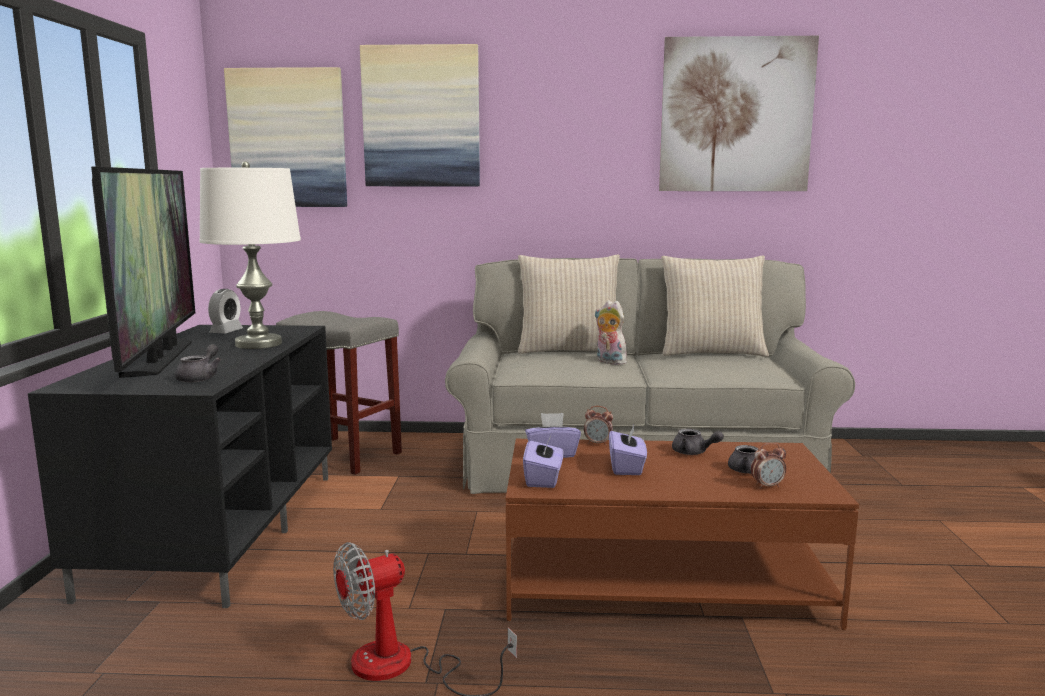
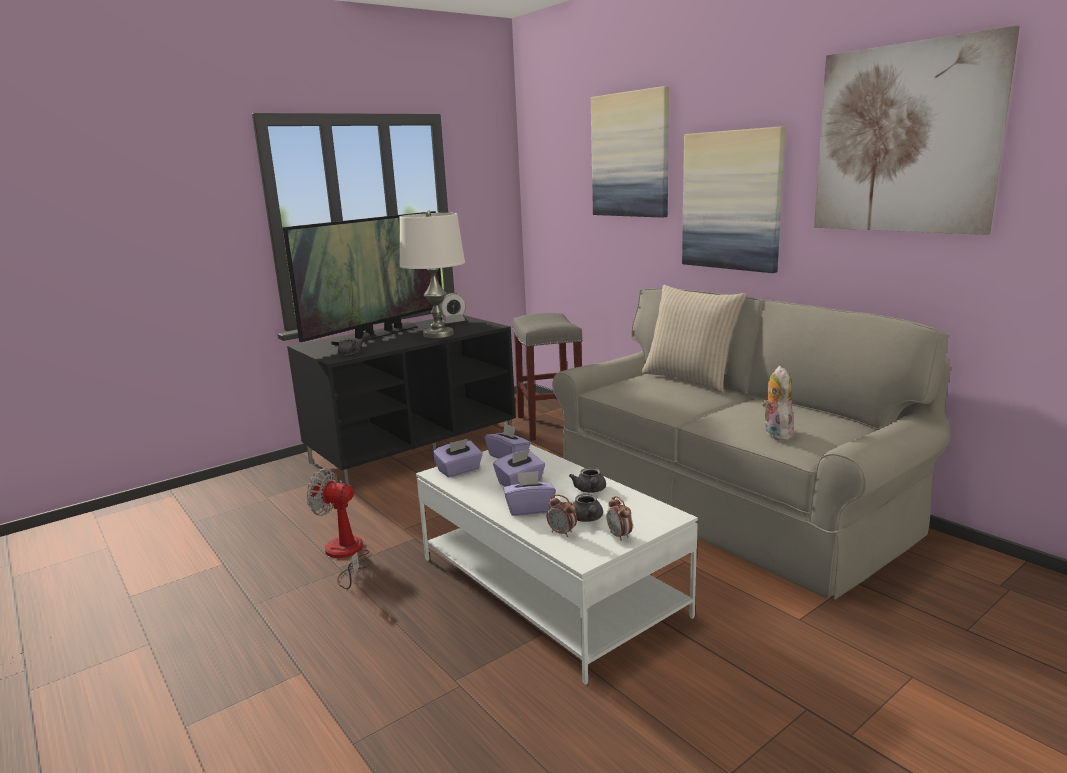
camera: 50 degrees right, 5 degrees up
picture [224,67,347,207] -> picture moved to [682,126,786,273]
brown coffee table [506,439,859,630] -> white coffee table [416,444,698,685]
alarm clock [584,406,613,446] -> alarm clock moved to [607,496,633,541]
plush toy [594,300,627,365] -> plush toy moved to [762,366,794,441]
beige pillow [661,255,769,357] -> none
none -> purple tissue box [503,471,556,516]

